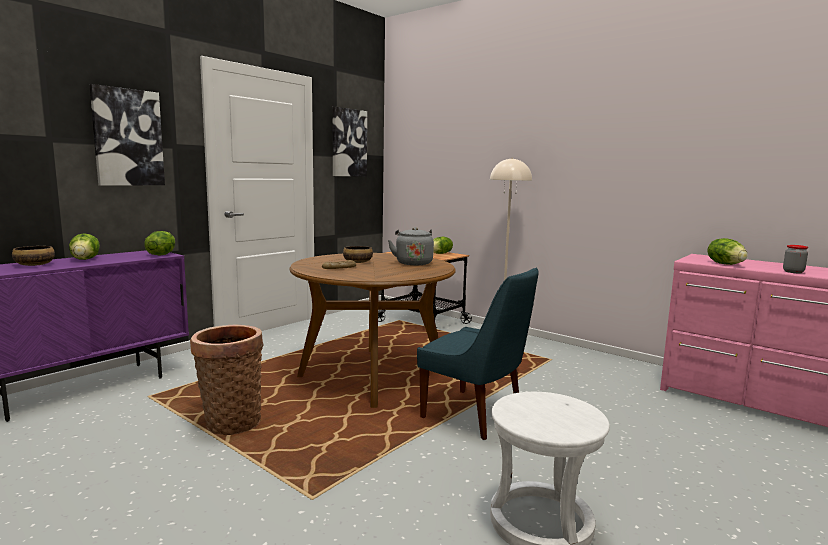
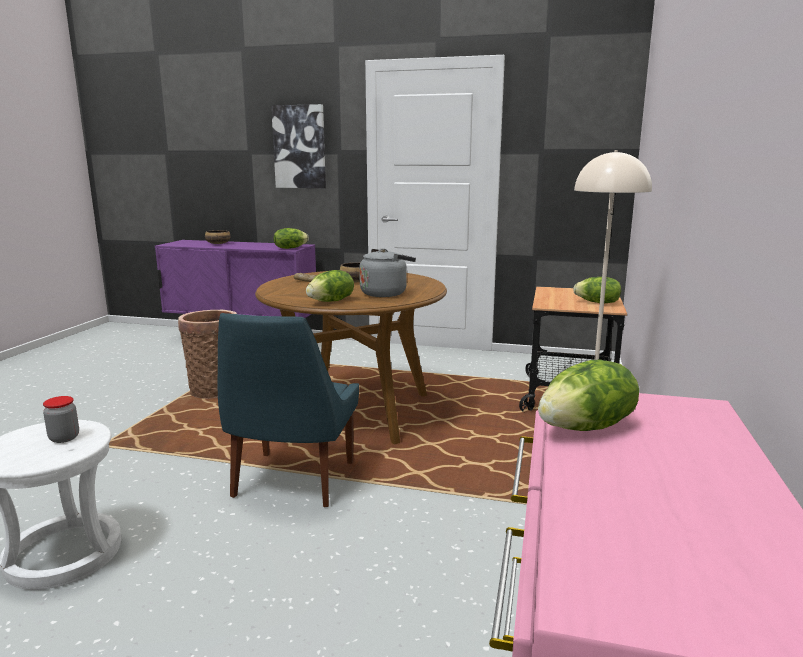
camera: 65 degrees right, 5 degrees up
lettuce [69,233,100,260] -> lettuce moved to [306,270,354,302]
picture [332,107,367,177] -> none
jar [783,245,808,273] -> jar moved to [43,396,79,443]

